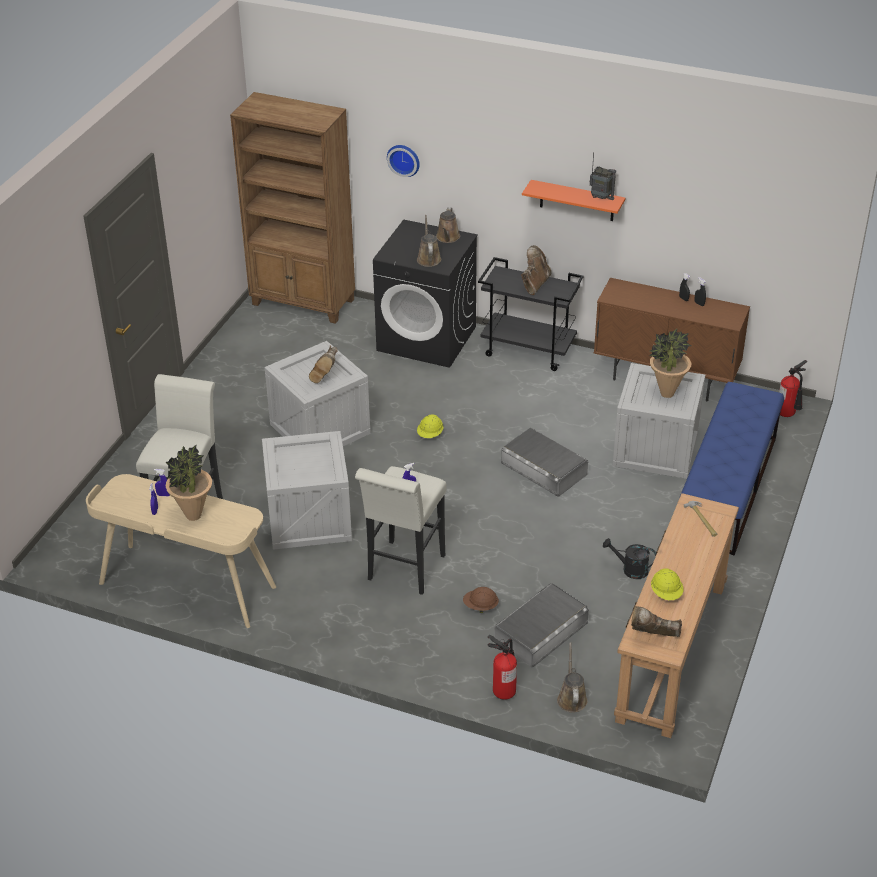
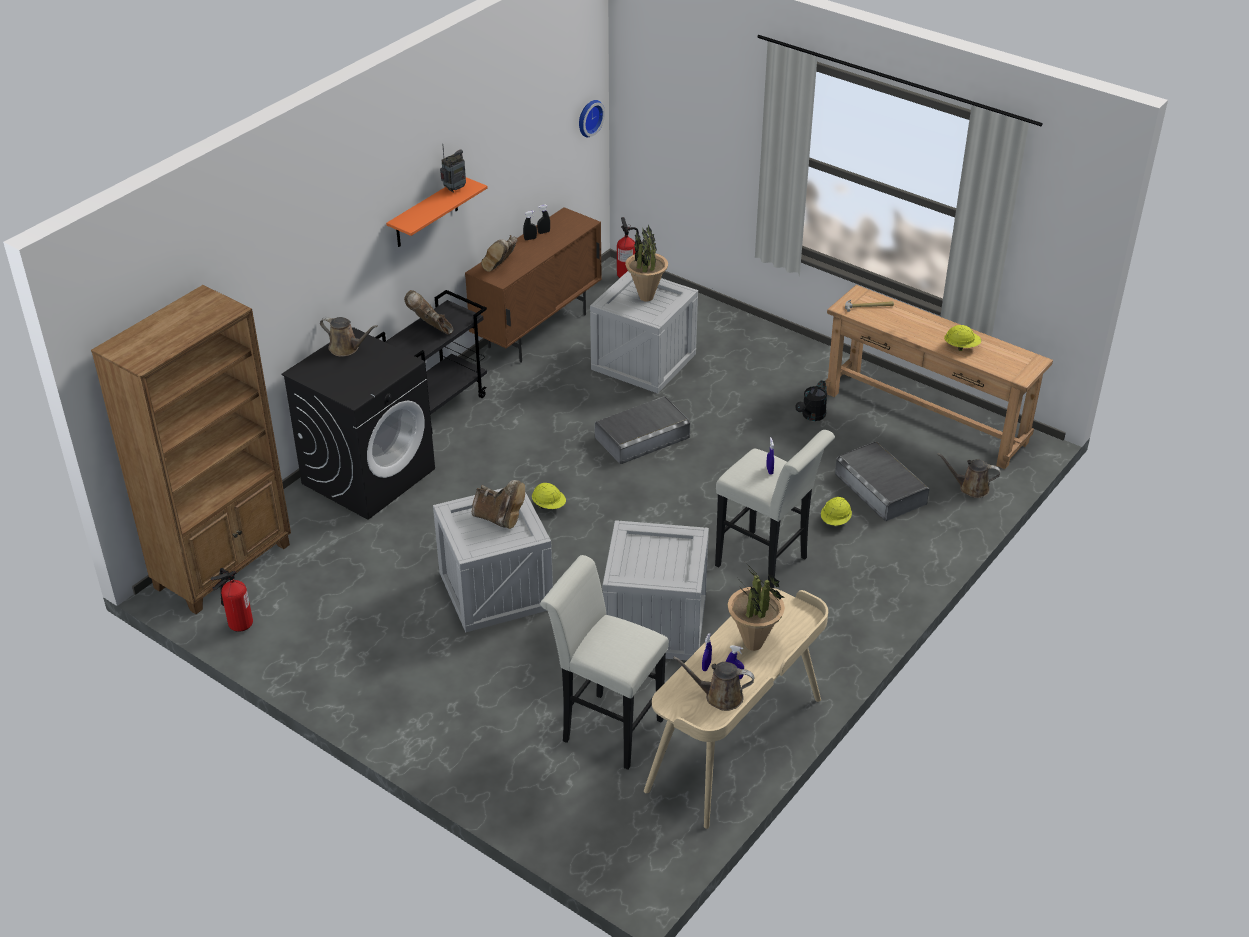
camera: 75 degrees left, 0 degrees up
wall clock [387,145,420,177] -> wall clock moved to [579,100,605,137]
brown watering can [417,215,441,267] -> brown watering can moved to [673,657,754,711]
brown hard hat [463,587,499,613] -> yellow hard hat [821,497,852,526]
fire extinguisher [487,635,517,700] -> fire extinguisher moved to [210,568,253,632]
brown boot [631,606,682,637] -> brown boot moved to [481,235,517,272]
blue bench [680,382,784,556] -> none

